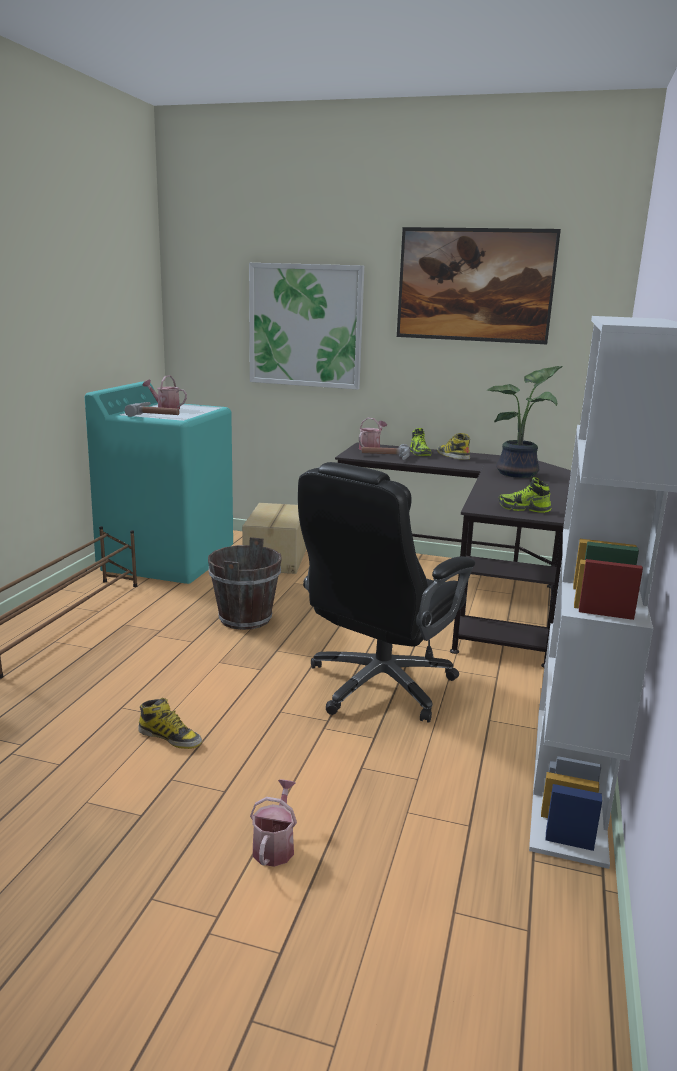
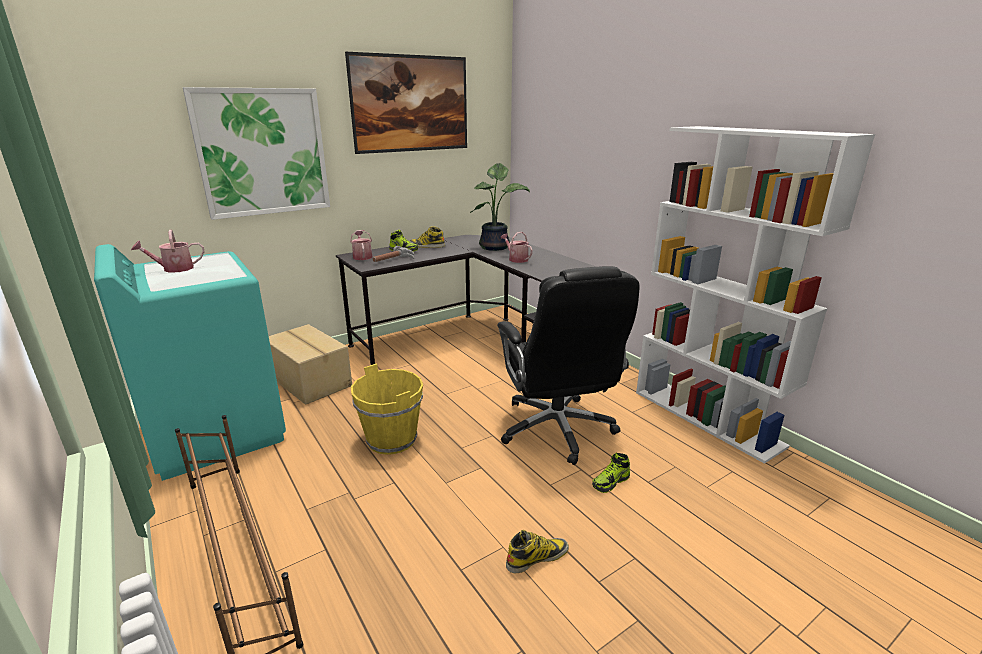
camera: 50 degrees left, 5 degrees up
hammer [125,402,180,417] -> none
brown bucket [208,537,282,630] -> yellow bucket [351,364,423,455]
watering can [250,779,297,867] -> watering can moved to [501,232,533,263]
shoe [498,477,552,513] -> shoe moved to [592,453,630,493]

